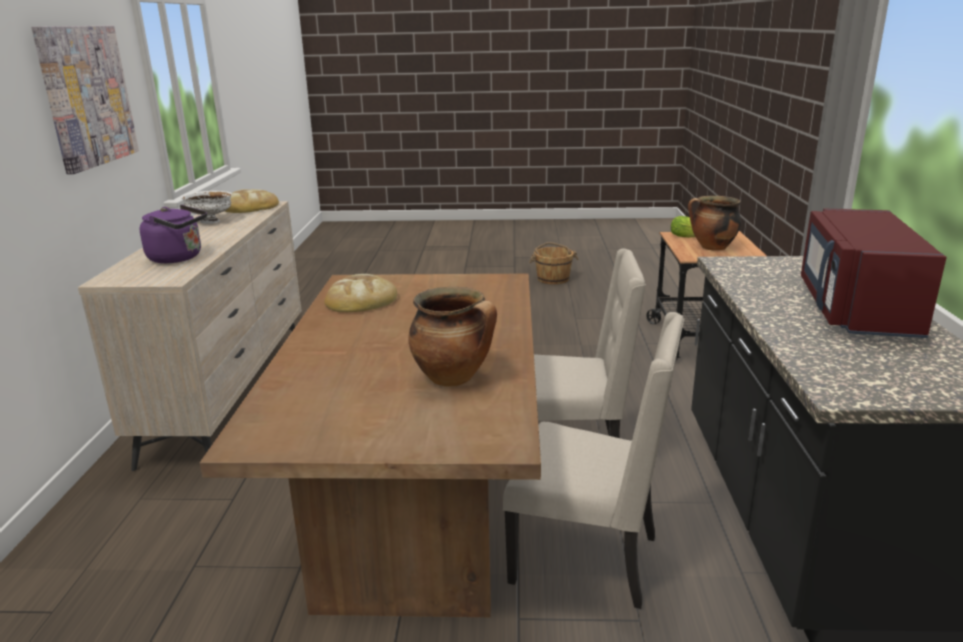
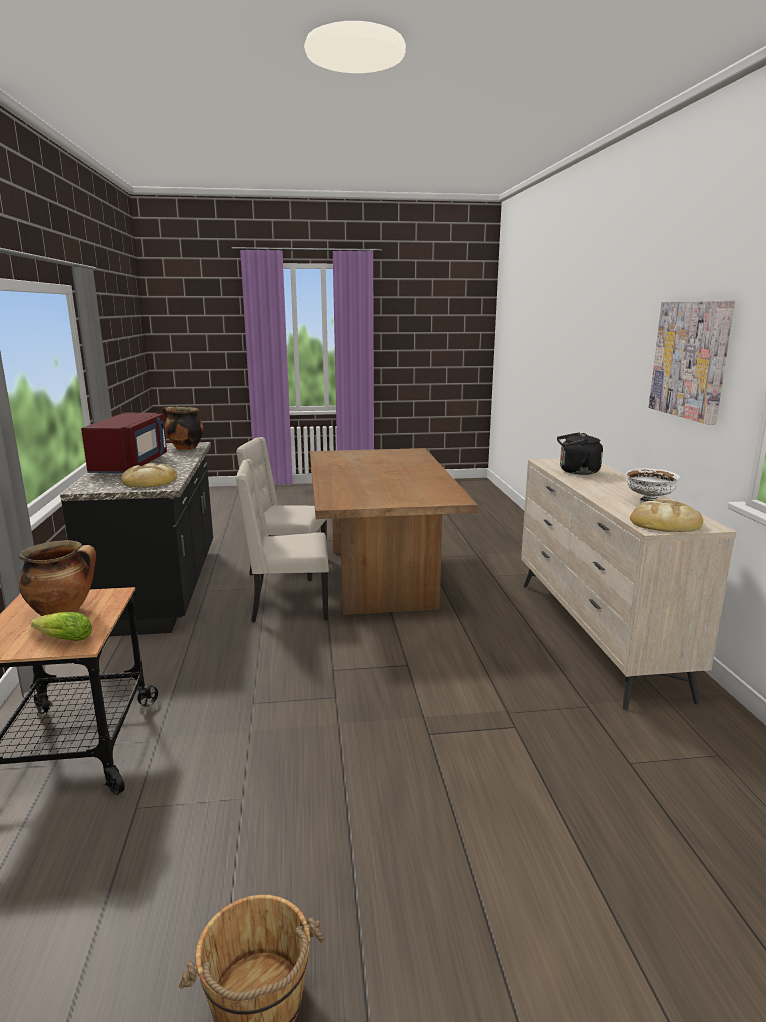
camera: 170 degrees right, 5 degrees down
purple kettle [139,205,207,263] -> black kettle [557,432,603,475]
bread [324,274,397,312] -> bread moved to [121,463,177,487]
cooking pot [408,287,497,387] -> cooking pot moved to [162,407,204,450]

